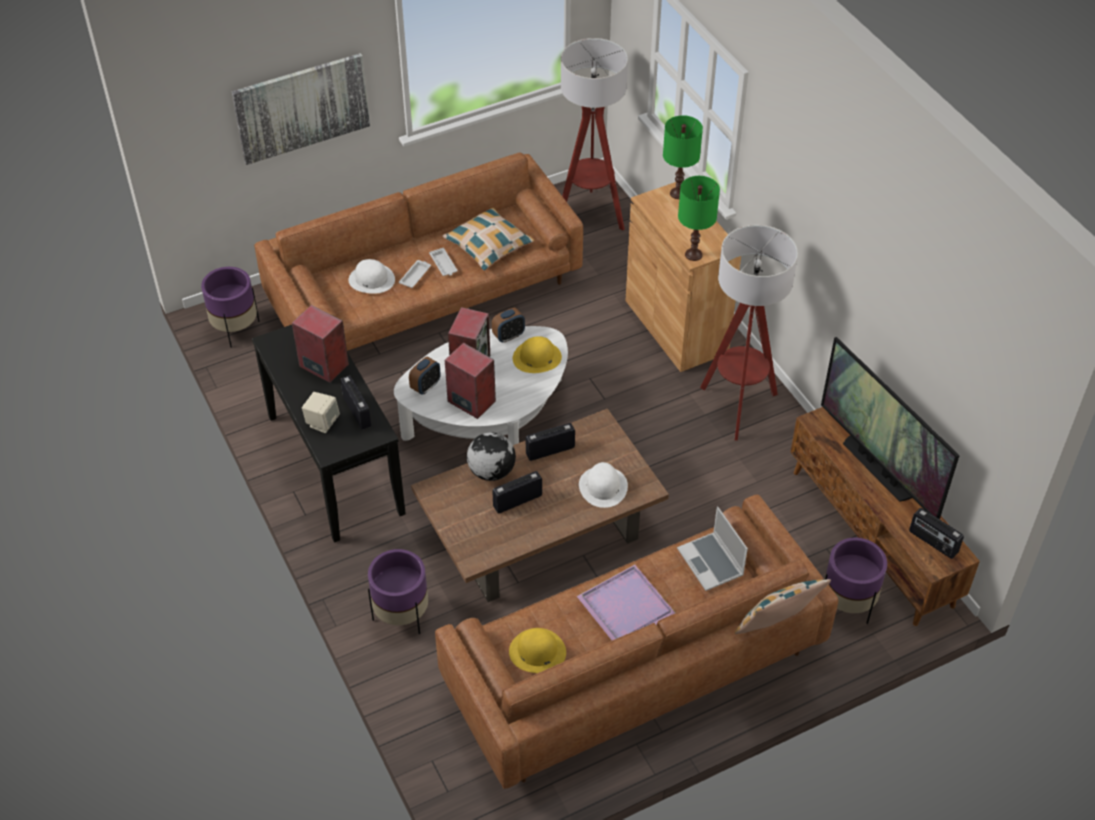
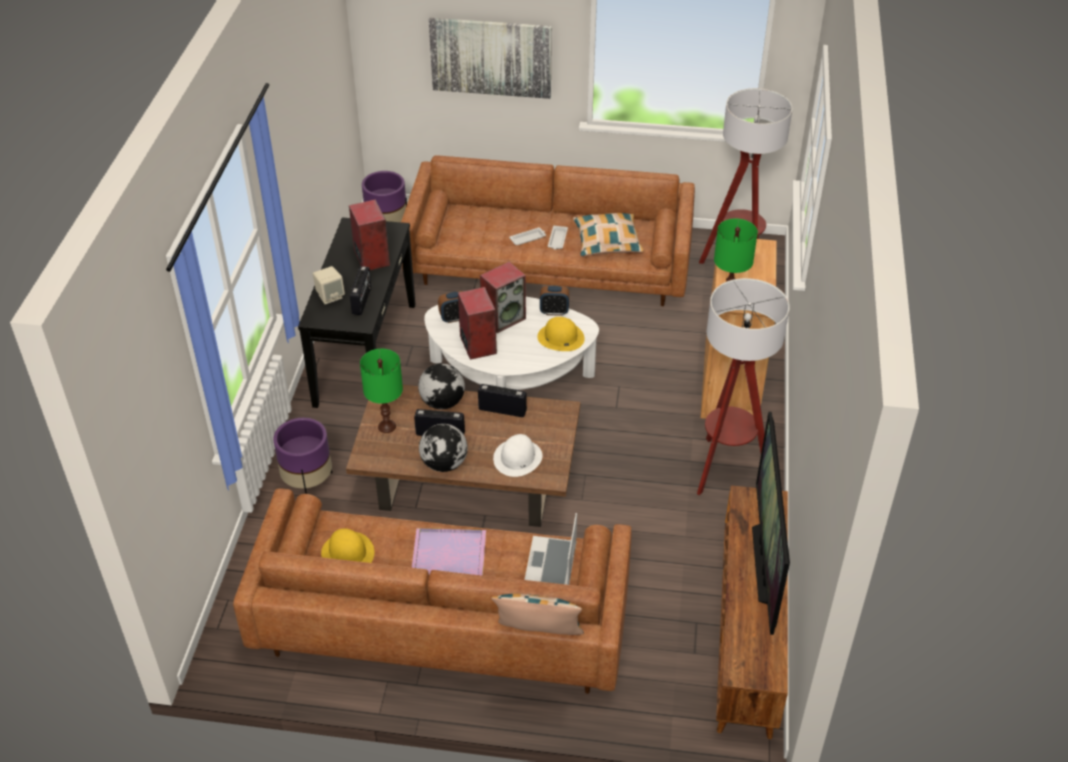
camera: 35 degrees right, 5 degrees down
white hat [349,259,395,294] -> none
green table lamp [663,115,703,199] -> green table lamp moved to [360,349,403,433]
purple planter [825,538,887,624] -> none
radio [909,508,964,559] -> none
none -> globe [419,424,468,472]

